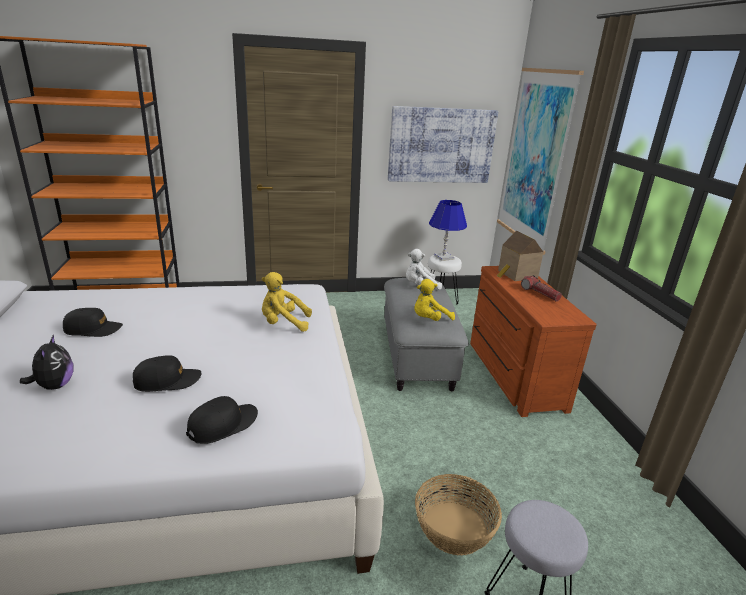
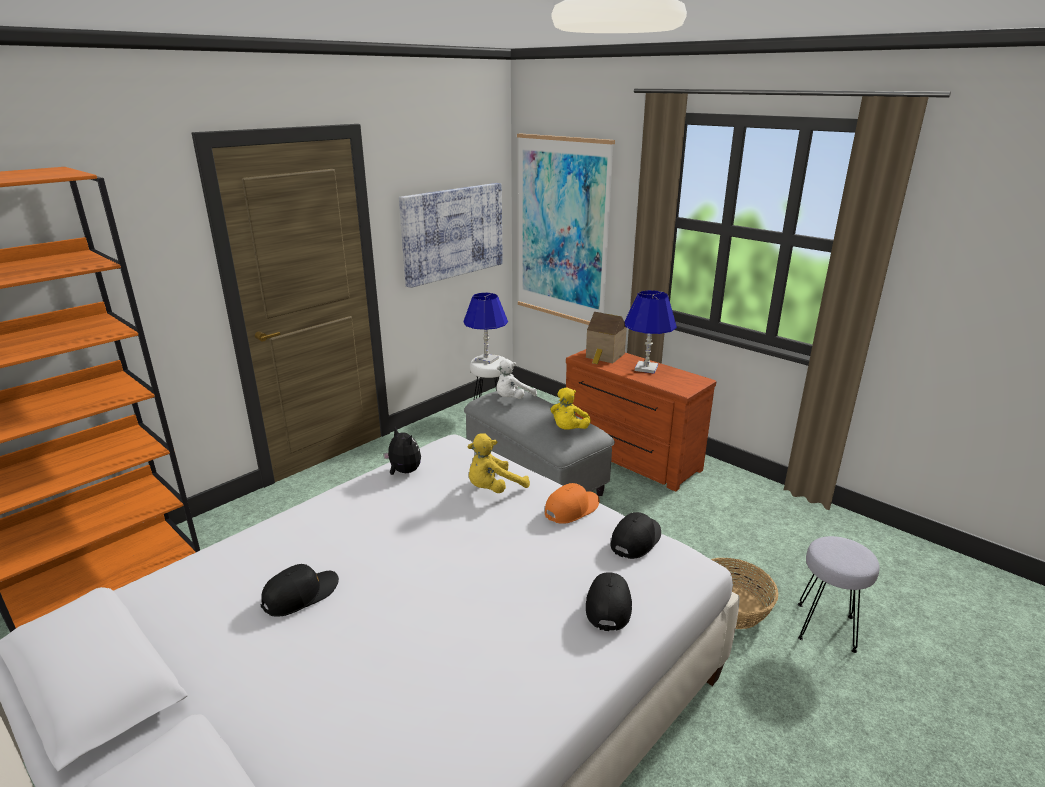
camera: 35 degrees left, 0 degrees up
plush toy [20,334,74,390] -> plush toy moved to [383,427,421,475]
black cap [133,355,201,392] -> black cap moved to [611,512,661,559]
flashlight [521,275,562,302] -> blue table lamp [625,290,677,374]
none -> orange cap [545,483,599,524]

